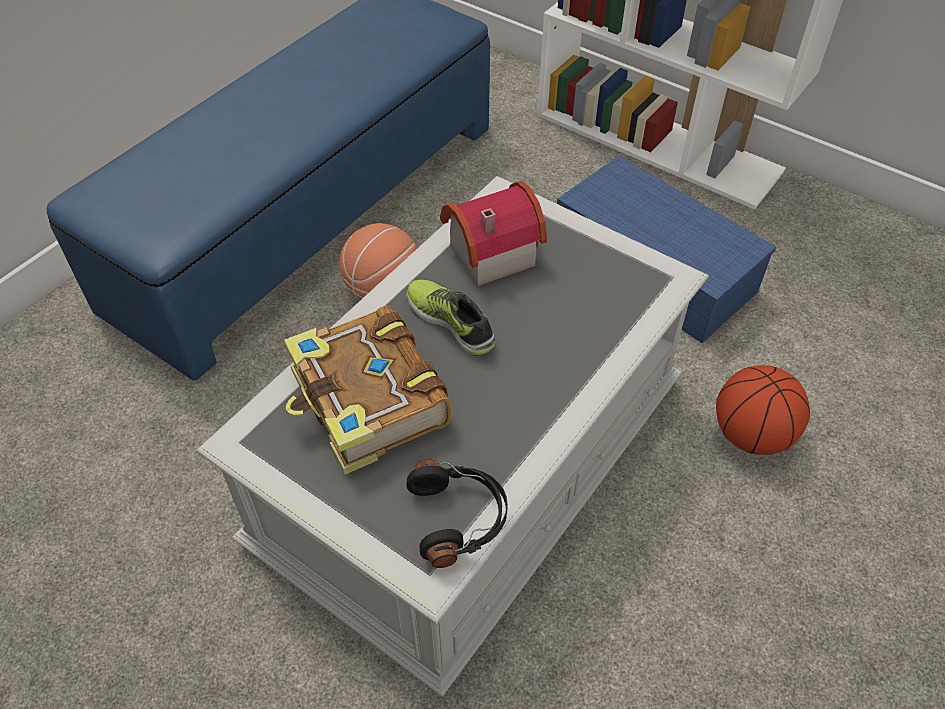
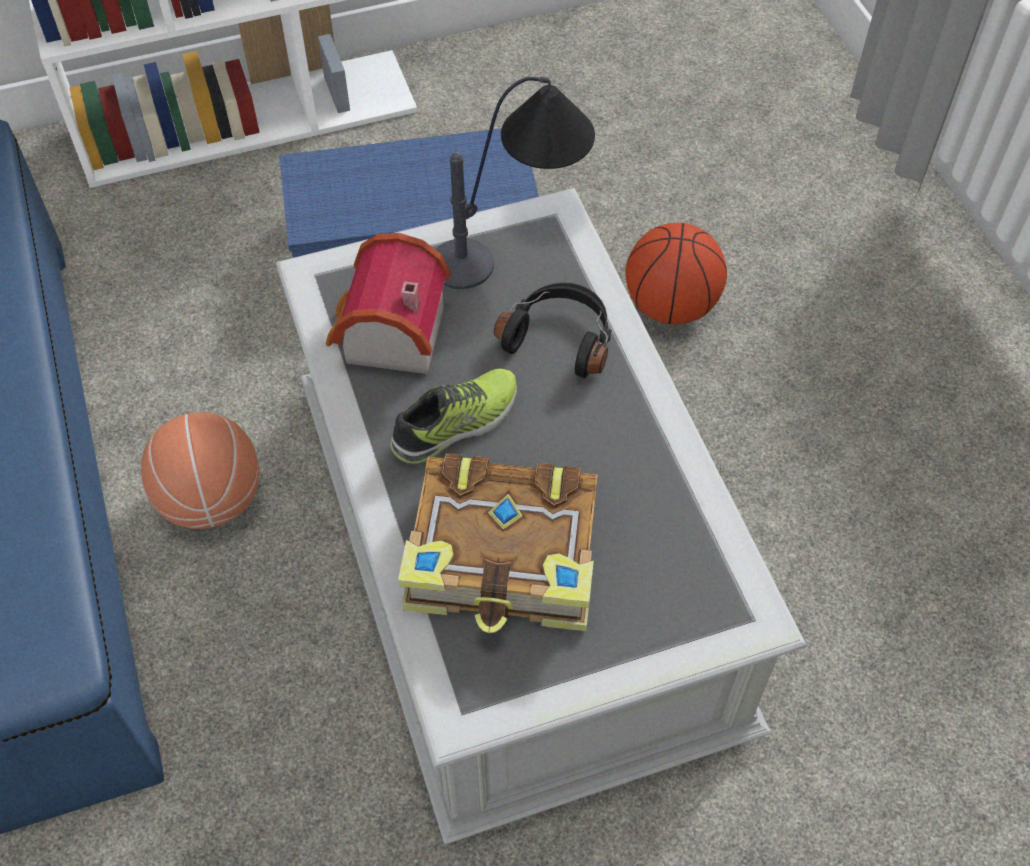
camera: 55 degrees left, 5 degrees up
black headphones [406,459,508,568] -> black headphones moved to [494,282,612,378]
shoe [407,280,496,356] -> shoe turned 150 degrees clockwise [390,369,517,464]
none -> table lamp [435,77,595,289]

